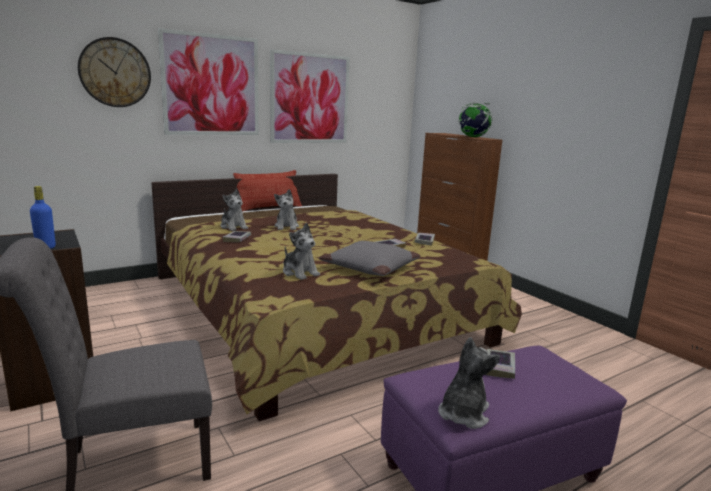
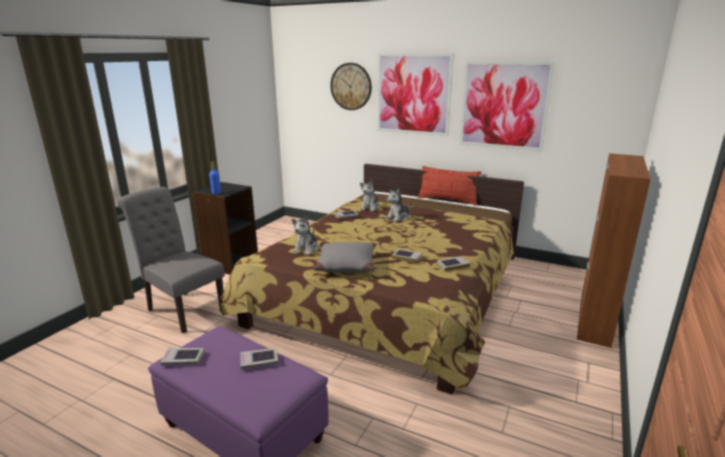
camera: 60 degrees right, 5 degrees up
plush toy [438,337,500,429] -> book [160,348,204,366]
globe [458,102,492,138] -> none

